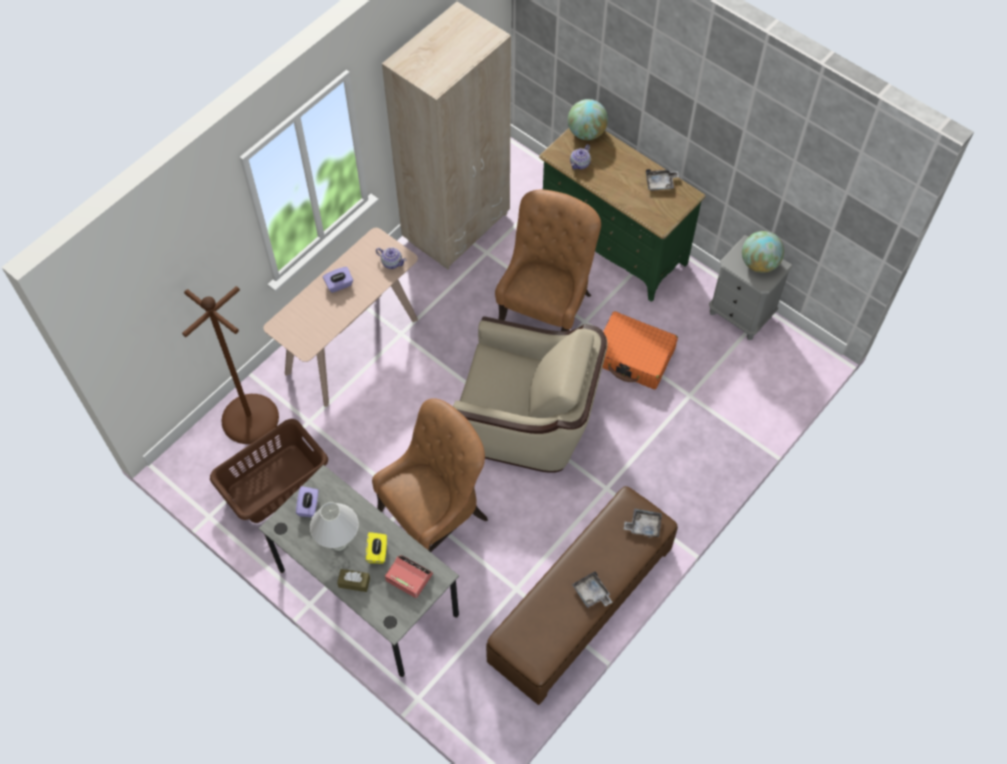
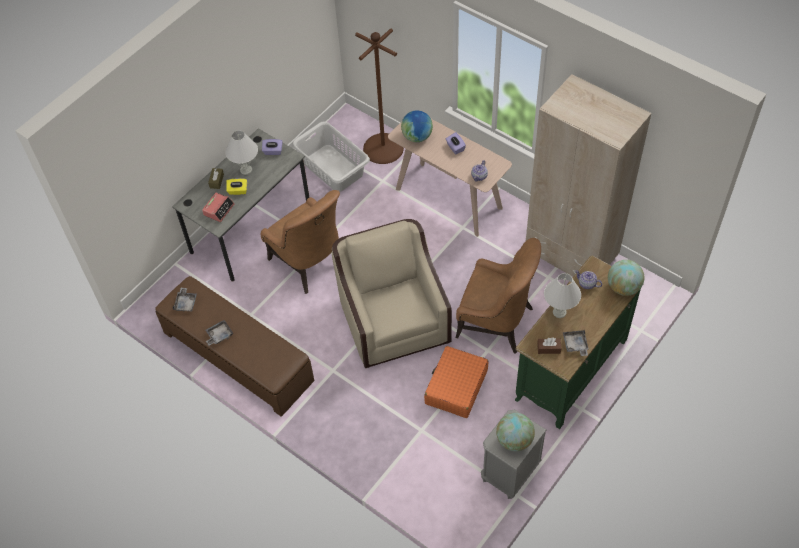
camera: 90 degrees right, 5 degrees down
brown laundry basket [210,419,328,523] -> grey laundry basket [292,122,370,192]
beige armchair [453,316,607,473] -> beige armchair turned 150 degrees clockwise [332,219,452,368]
grey tray [624,508,662,538] -> grey tray moved to [172,288,197,312]
none -> globe [401,110,433,142]
none -> brown tissue box [537,337,561,354]
none -> white table lamp [544,273,581,318]

